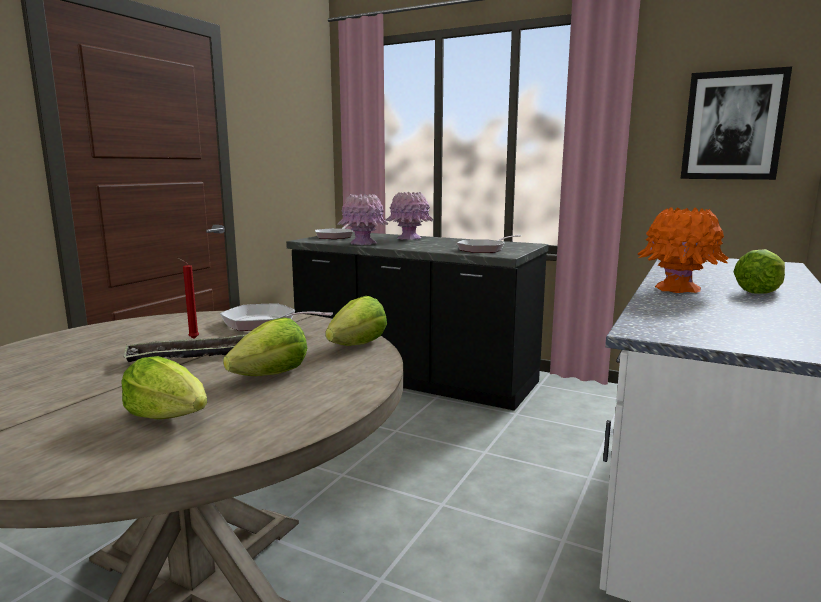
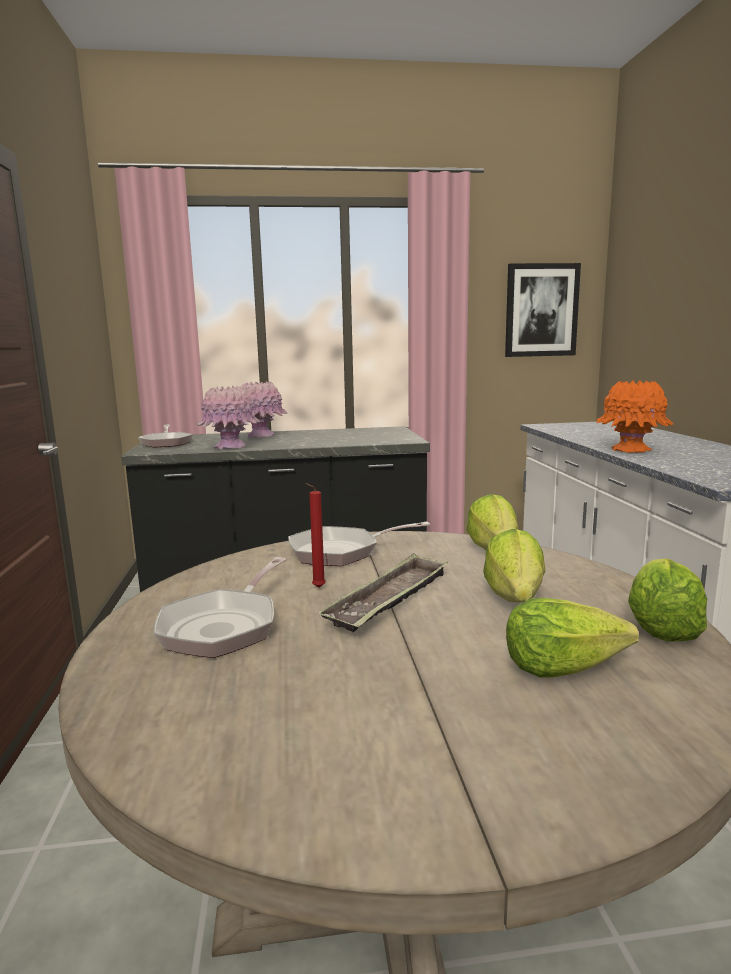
camera: 35 degrees left, 0 degrees up
frying pan [457,235,521,253] -> frying pan moved to [154,557,286,658]
lettuce [733,249,785,294] -> lettuce moved to [628,559,707,642]

